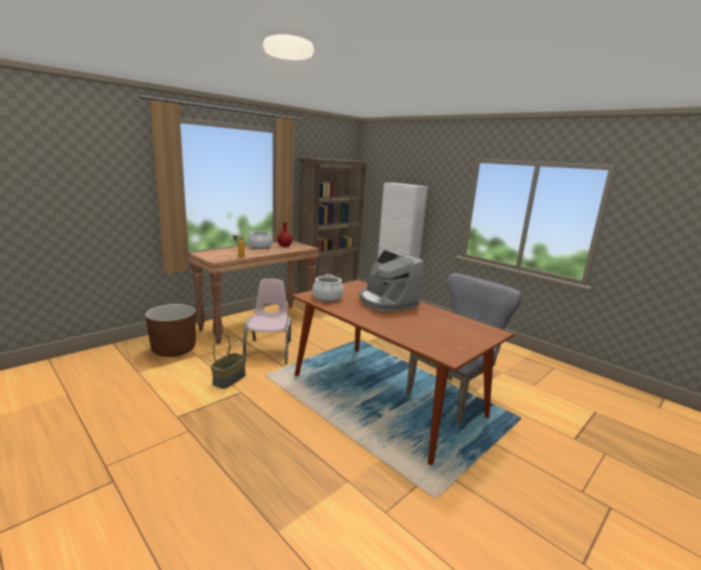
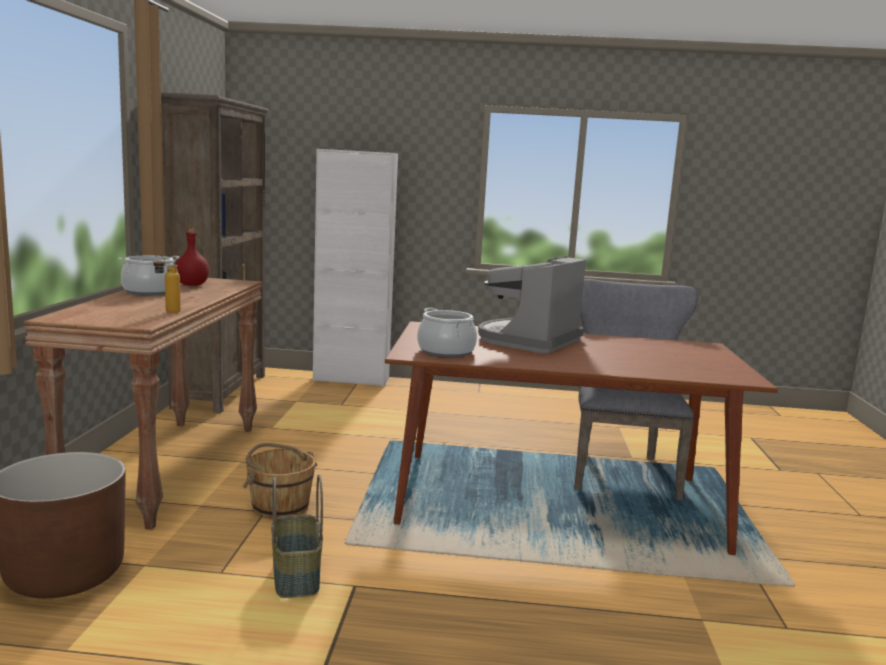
camera: 40 degrees left, 5 degrees down
pink chair [243,279,291,364] -> brown bucket [243,443,317,519]
coffee machine [360,250,424,312] -> coffee machine turned 105 degrees clockwise [478,256,586,353]

